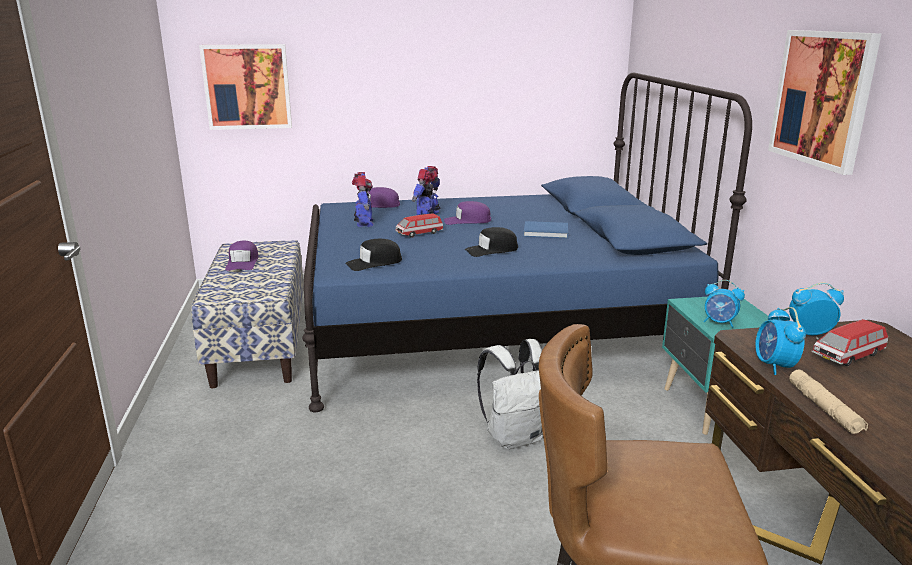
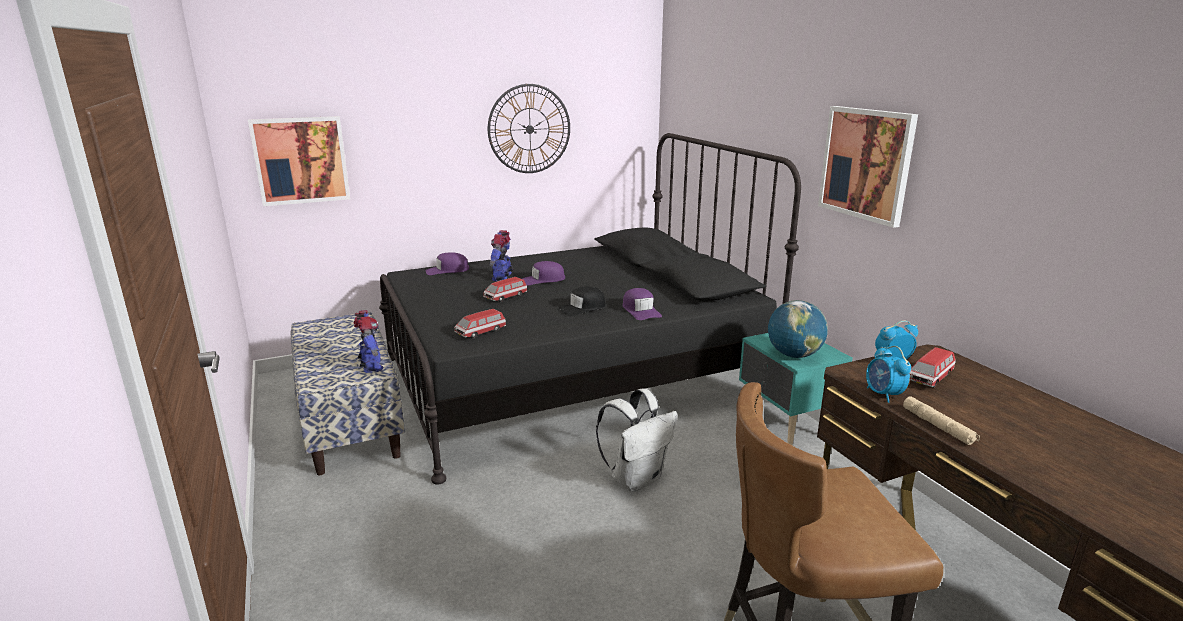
camera: 15 degrees left, 0 degrees up
purple cap [225,241,259,271] -> purple cap moved to [623,288,662,320]
blue bed [302,72,752,412] -> black bed [379,133,801,485]
black cap [345,239,402,271] -> toy car [454,309,506,339]
toy robot [352,172,374,227] -> toy robot moved to [353,310,383,373]
blue book [523,221,568,238] -> none
alarm clock [703,280,745,328] -> globe [768,300,828,358]
none -> wall clock [488,84,570,173]

